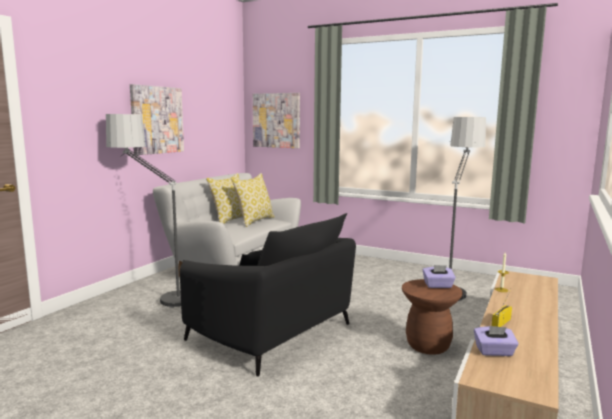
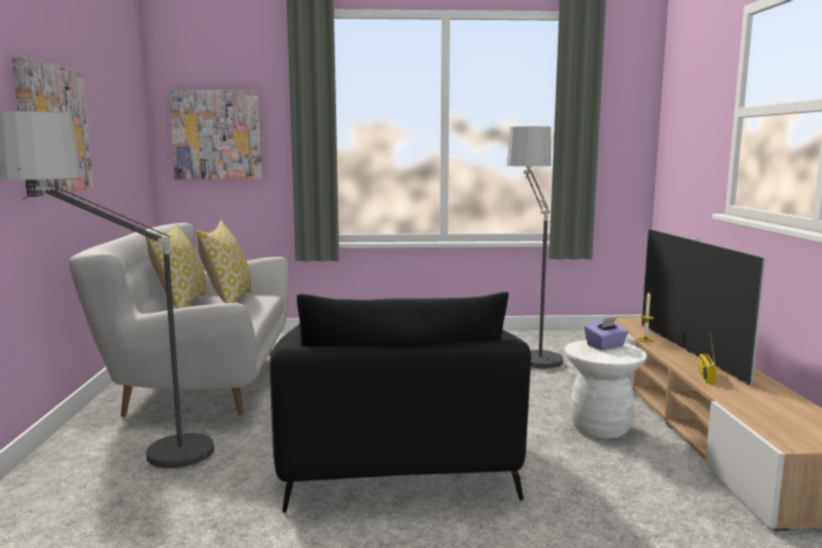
camera: 30 degrees left, 0 degrees up
black armchair [180,213,356,377] -> black armchair turned 75 degrees clockwise [269,292,531,513]
brown stool [402,279,463,355] -> white stool [564,340,647,439]
purple tissue box [474,326,519,356] -> none
none -> television [641,229,766,386]

